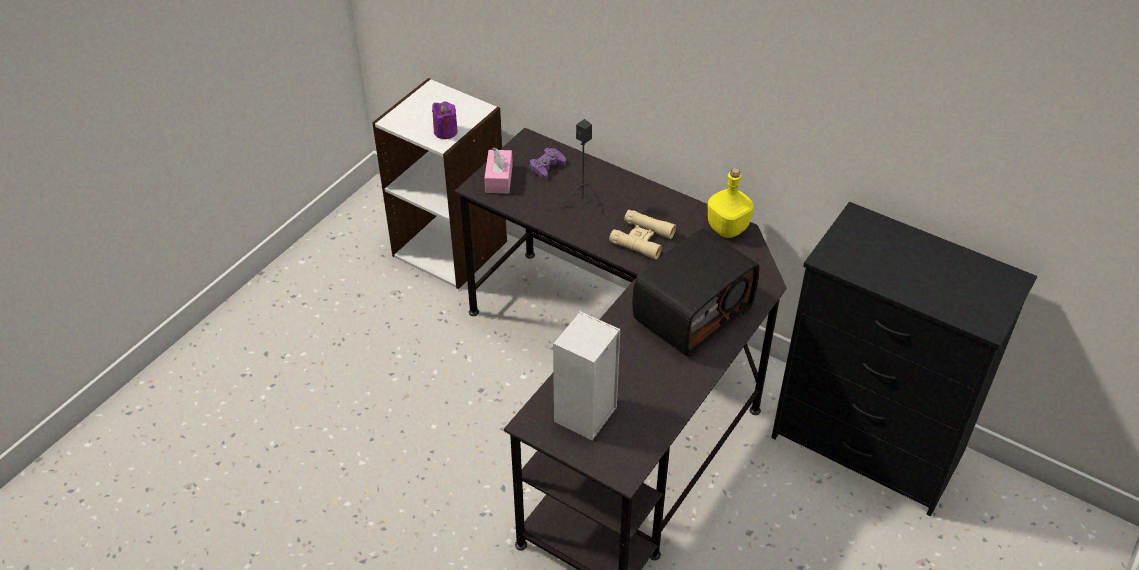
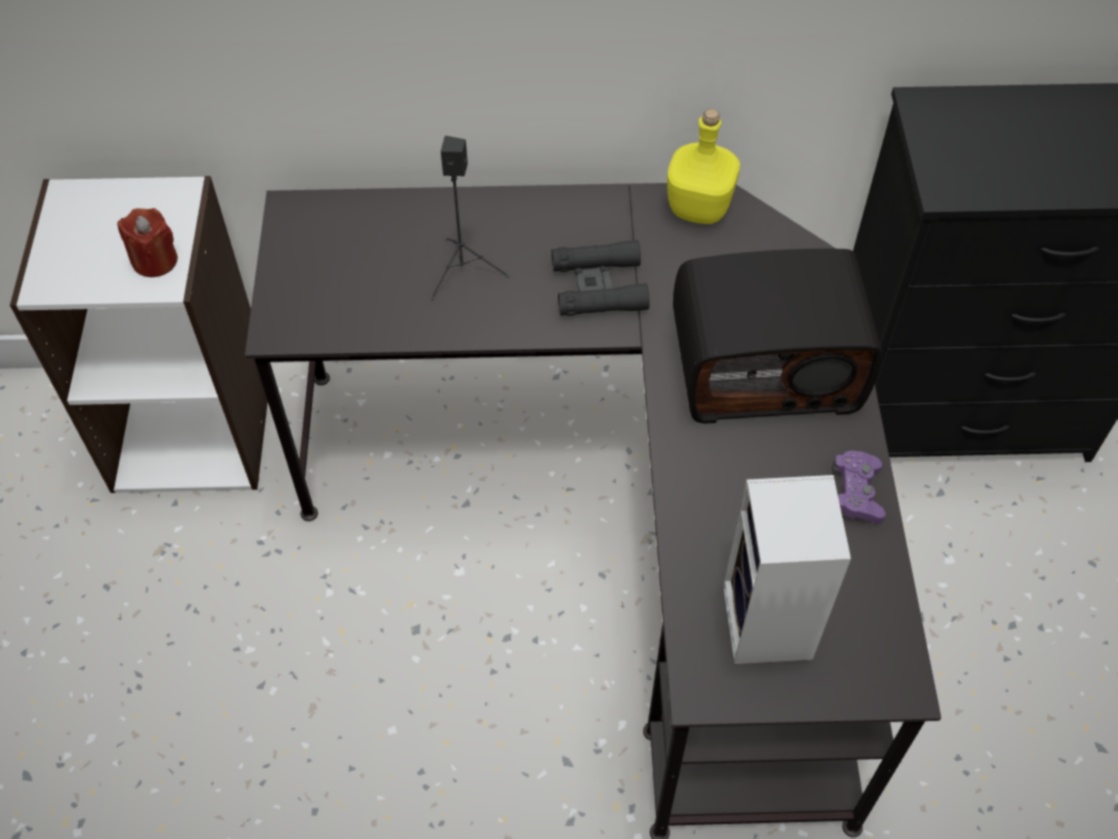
camera: 35 degrees left, 10 degrees up
purple candle [432,101,458,139] -> red candle [117,208,178,277]
pink tissue box [484,147,513,193] -> none
purple game controller [529,148,566,180] -> purple game controller moved to [832,451,886,524]
beige binoculars [609,210,676,260] -> black binoculars [552,240,650,316]
radio [633,229,759,357] -> radio turned 75 degrees clockwise [673,249,882,424]

